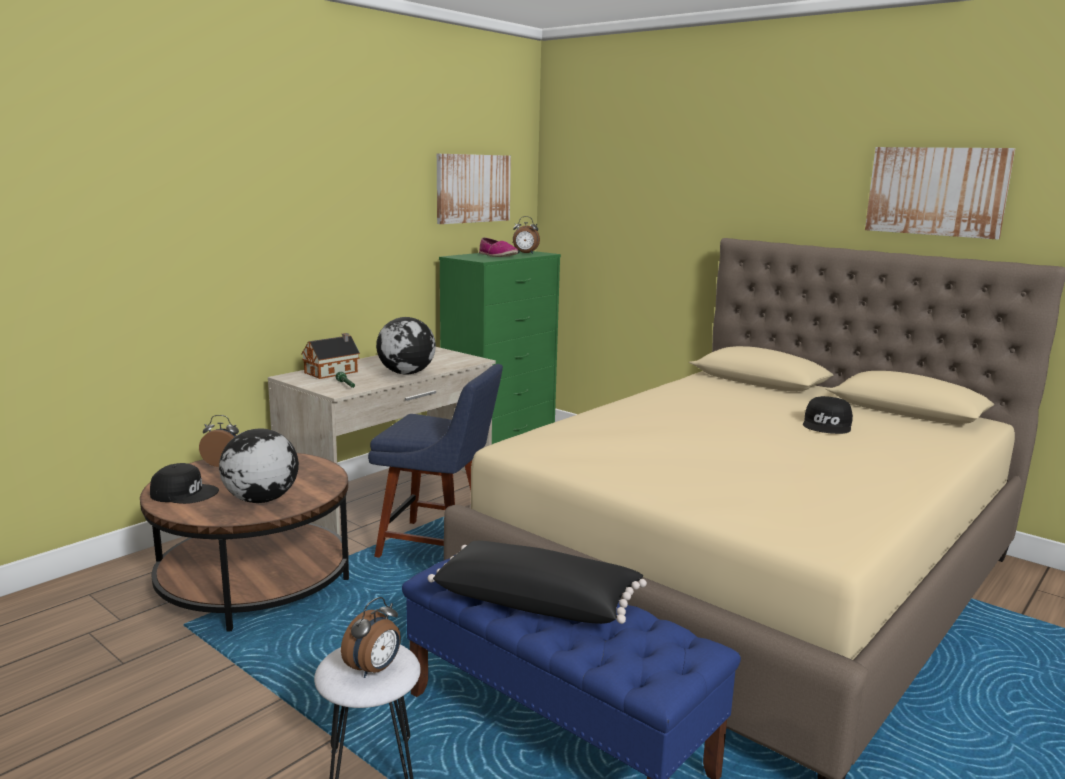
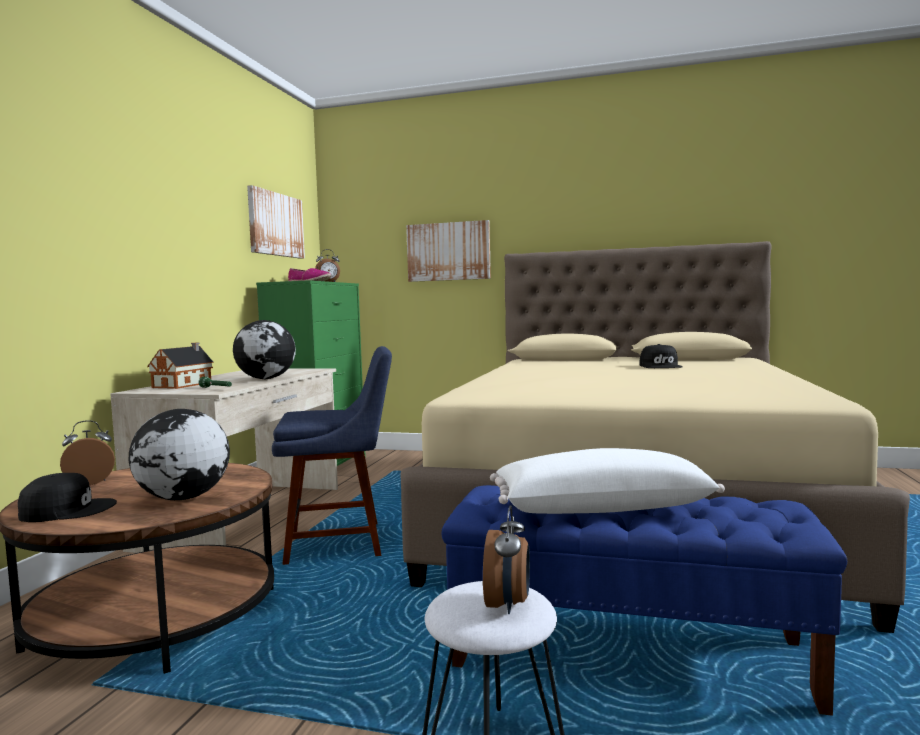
camera: 25 degrees left, 10 degrees down
black pillow [428,541,647,624] -> white pillow [490,448,725,514]
picture [865,147,1015,240] -> picture moved to [406,220,491,282]

